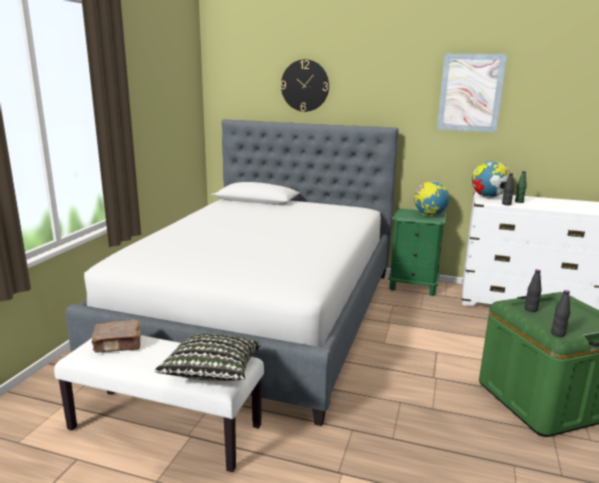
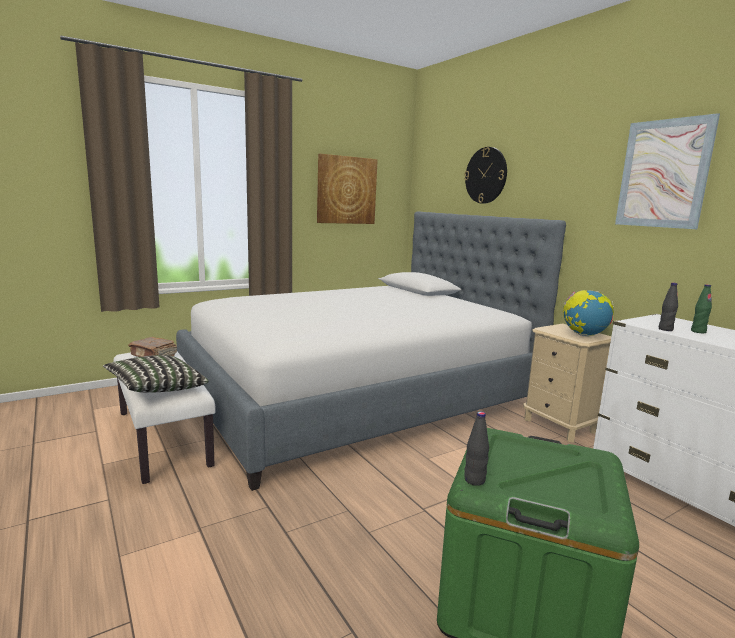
camera: 40 degrees right, 5 degrees down
green nightstand [388,208,446,296] -> beige nightstand [523,324,611,443]
globe [472,161,510,198] -> none
black bottle [525,269,542,312] -> none
none -> picture [317,154,378,224]

